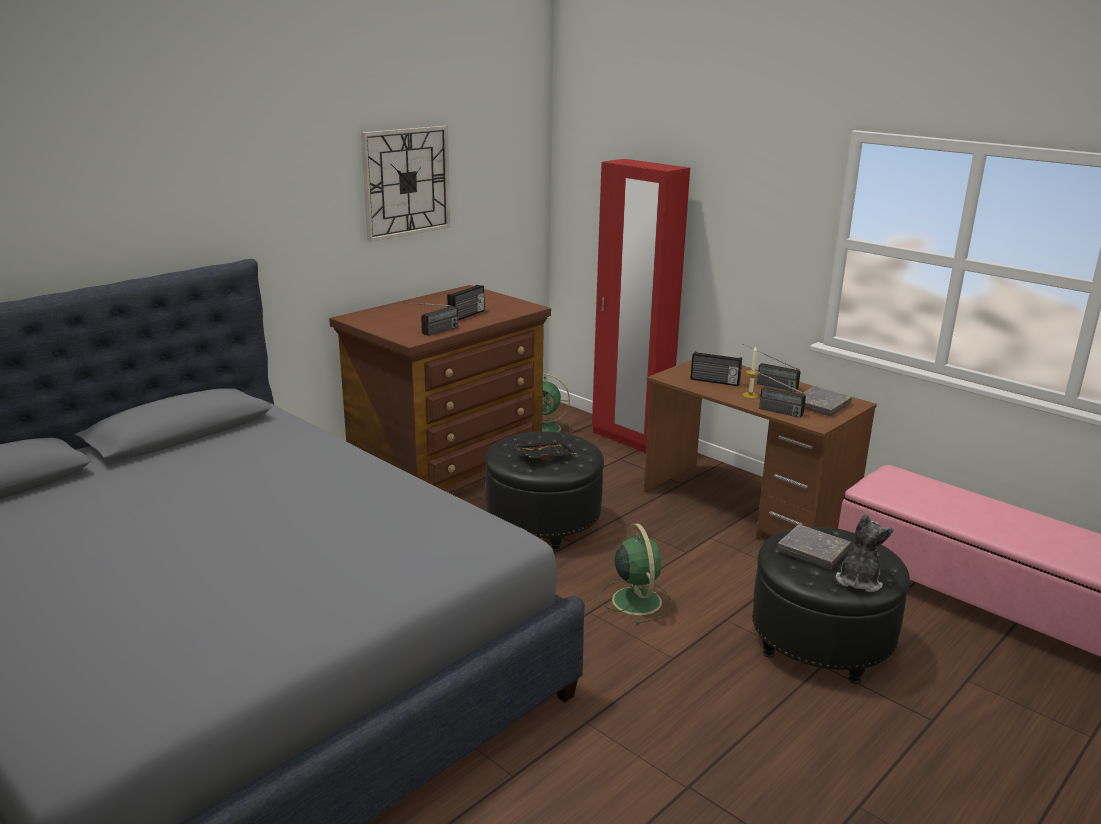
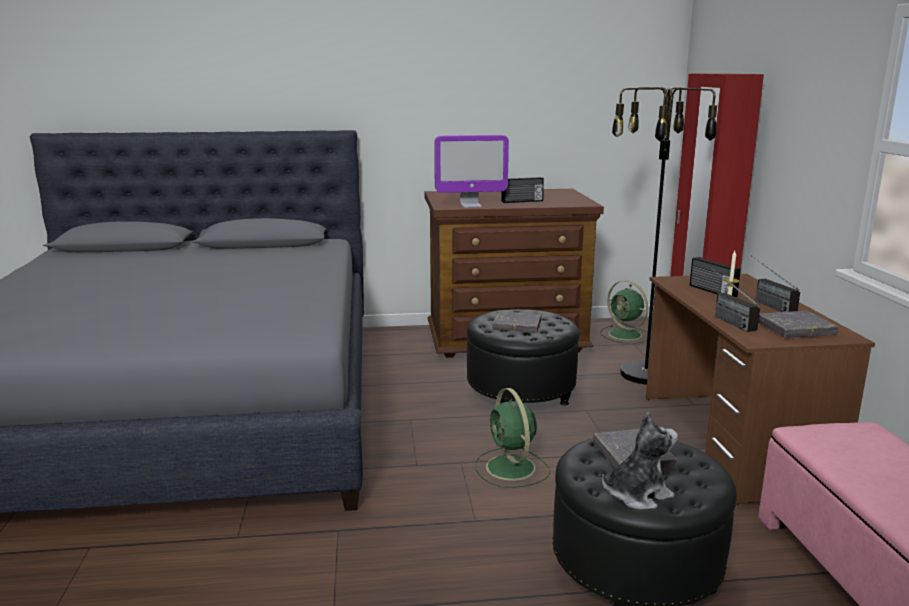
camera: 40 degrees right, 5 degrees down
wall clock [361,126,450,242] -> none
radio [404,302,458,336] -> monitor [434,135,509,208]
black tray [516,441,576,461] -> grey book [492,311,542,333]
green fan [599,523,673,624] -> green fan turned 135 degrees clockwise [475,388,550,488]
none -> floor lamp [612,87,717,385]

